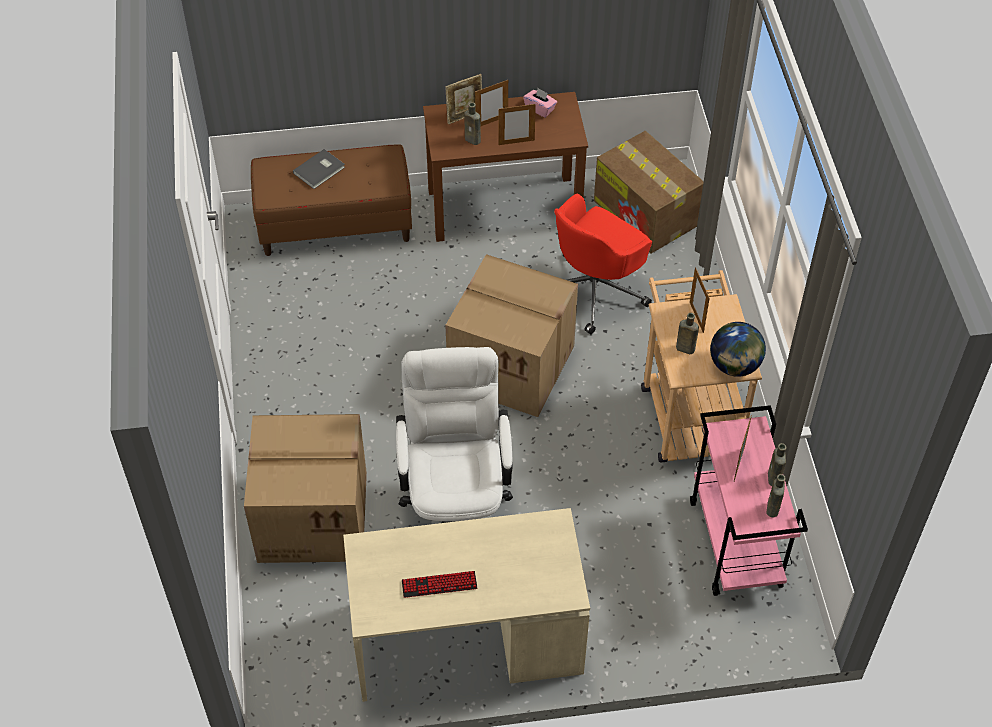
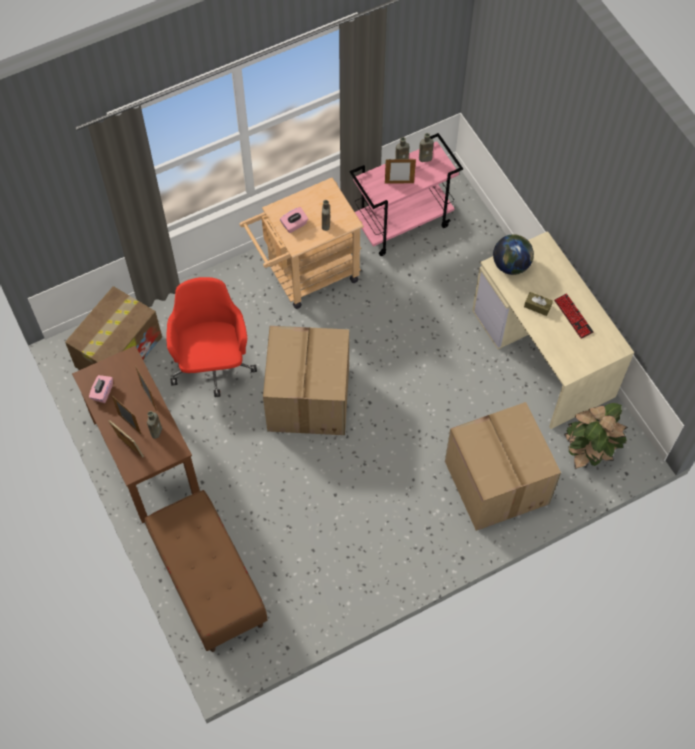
camera: 110 degrees left, 10 degrees up
grey book [293,149,345,189] -> none
white office chair [396,347,513,523] -> none
red office chair [554,194,652,334] -> red office chair turned 120 degrees counterclockwise [166,277,257,397]
picture frame [690,267,710,333] -> pink tissue box [280,207,308,233]
globe [710,322,766,377] -> globe moved to [493,234,534,275]
none -> brown tissue box [524,292,553,316]
none -> potted plant [564,403,628,469]

